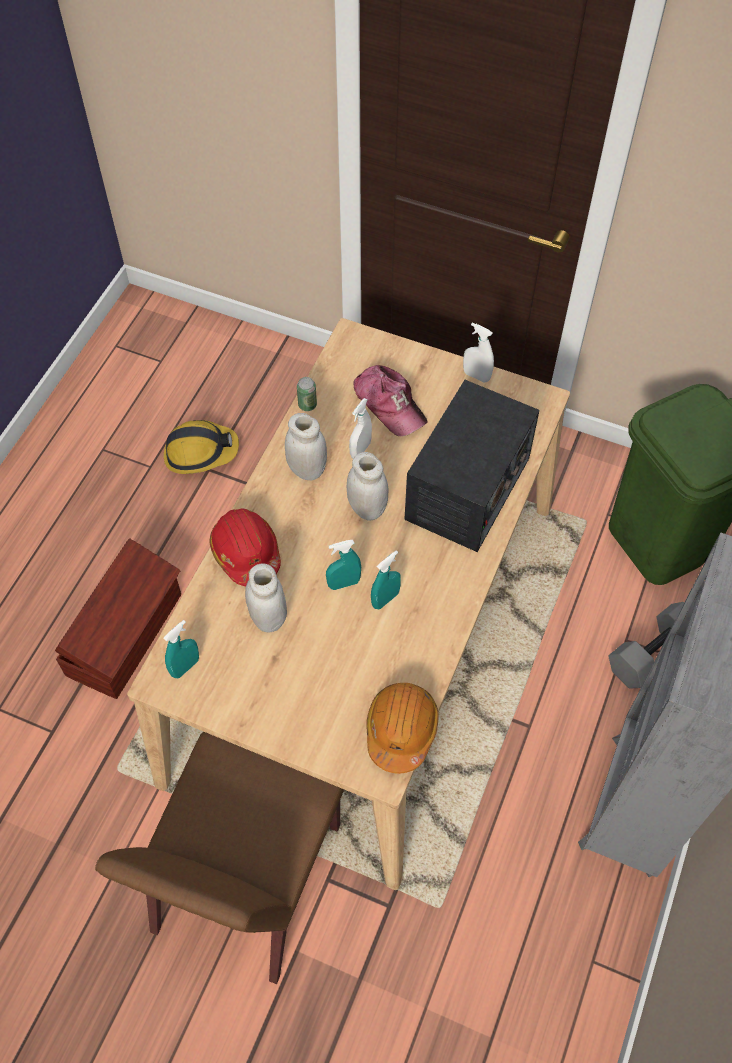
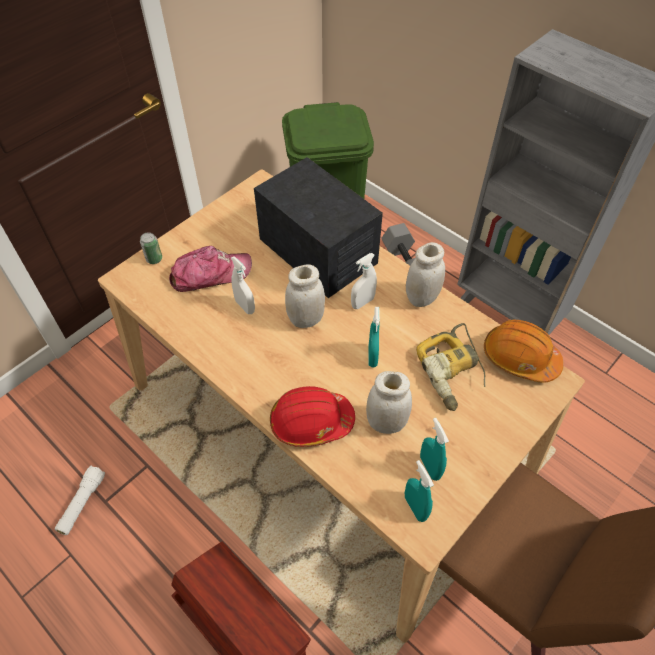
camera: 70 degrees left, 5 degrees down
hard hat [164,420,239,474] -> white flashlight [55,466,105,535]
white jar [285,413,327,481] -> white jar moved to [406,242,445,307]
can [297,377,317,411] -> can moved to [140,232,162,264]
turquoise spray bottle [371,550,401,609] -> turquoise spray bottle moved to [420,418,449,481]
white spray bottle [463,323,494,383] -> white spray bottle moved to [351,253,377,309]
none -> power drill [416,323,486,411]

